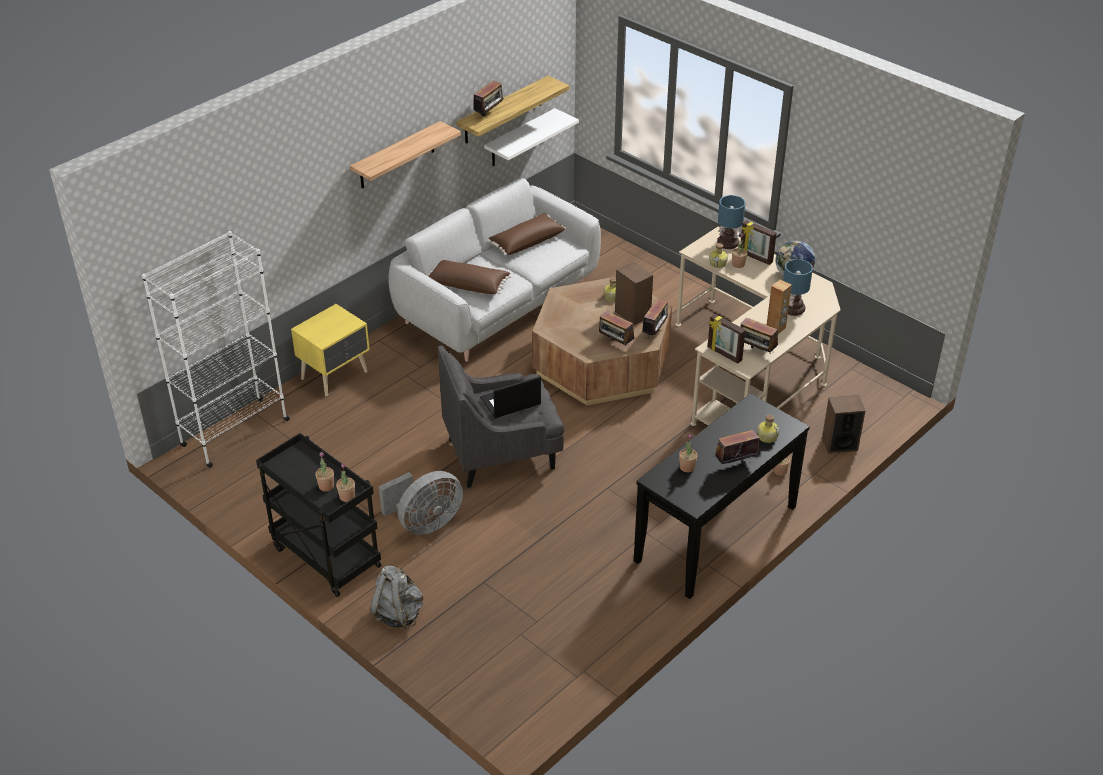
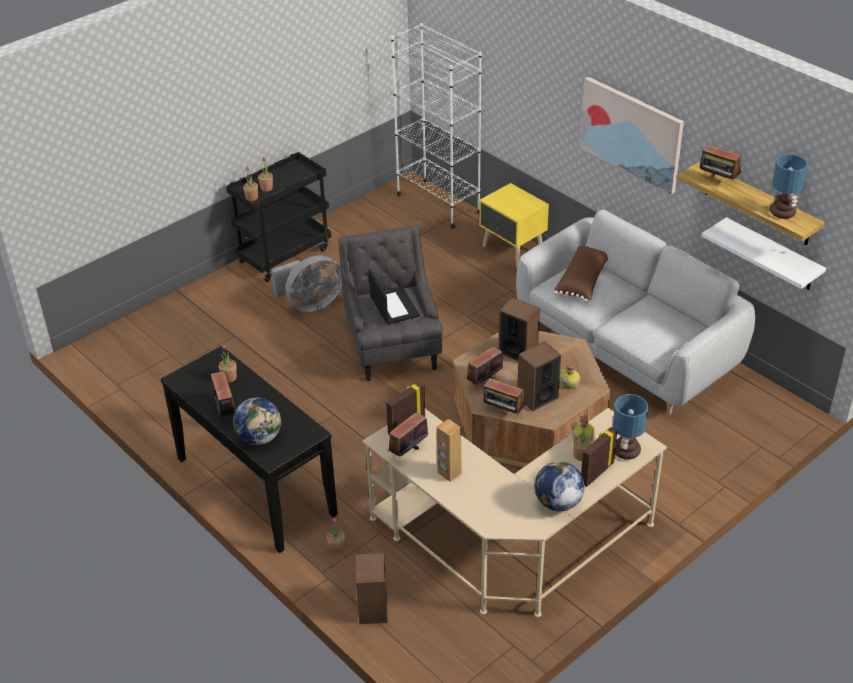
camera: 95 degrees right, 0 degrees up
shelf [350,121,461,189] -> picture [580,77,684,194]
grey backpack [370,566,423,629] -> none
grey fan [379,471,463,535] -> grey fan turned 90 degrees counterclockwise [272,255,342,312]
brown pillow [488,213,566,256] -> none
bottle [757,415,779,443] -> globe [233,397,281,445]
table lamp [783,259,813,316] -> table lamp moved to [770,154,808,219]
none -> speaker [499,297,540,361]

